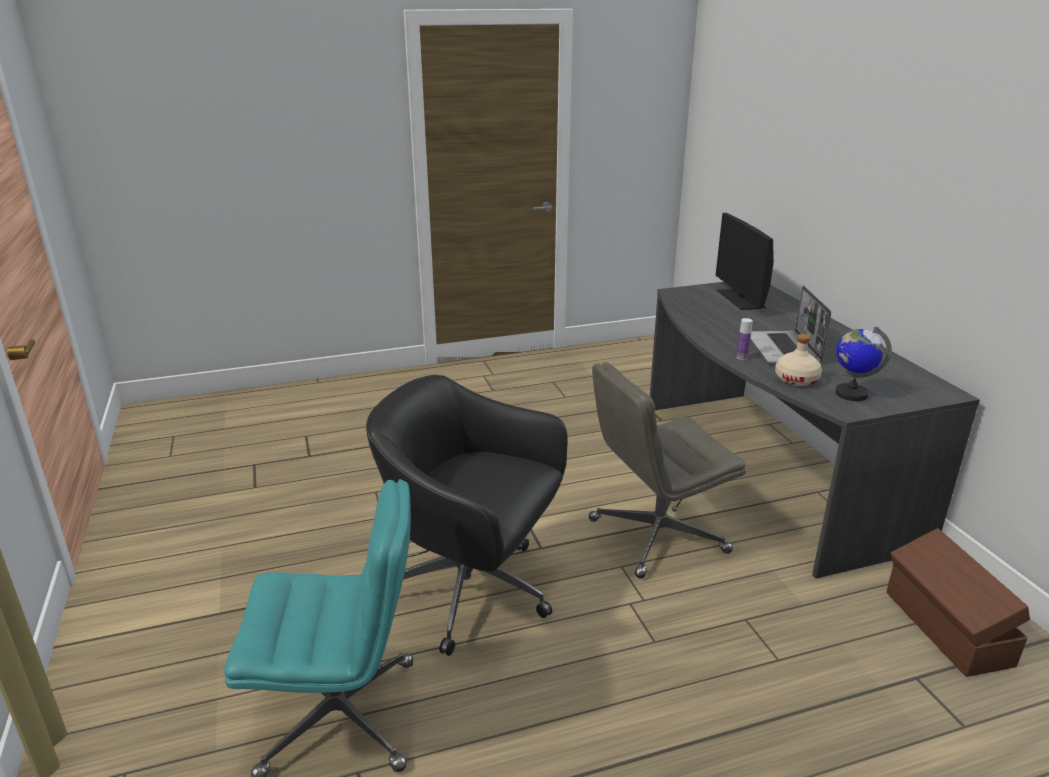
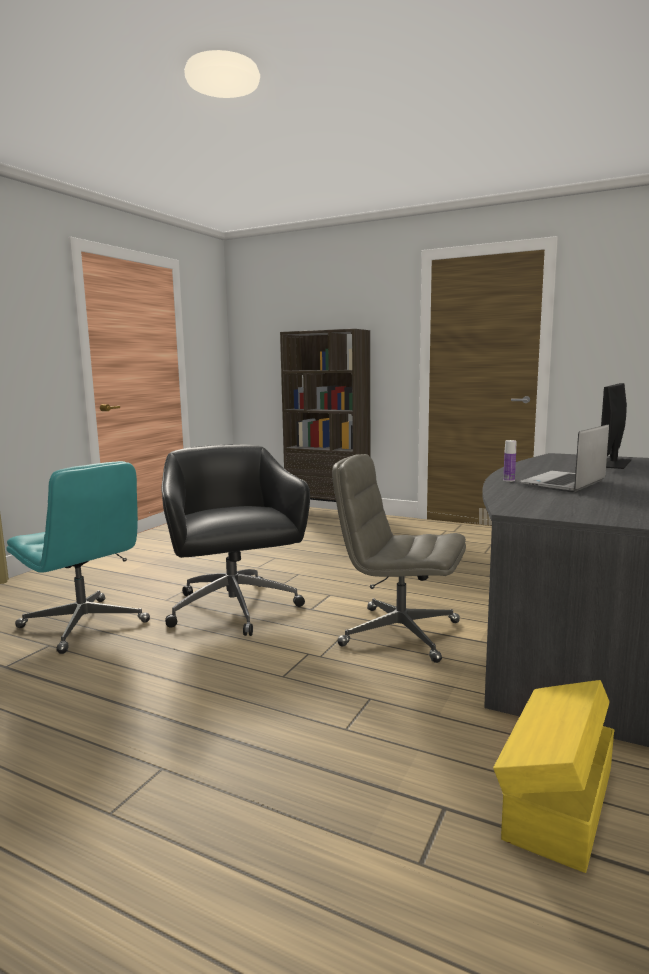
camera: 45 degrees right, 15 degrees down
beige bottle [775,334,822,386] -> none
globe [835,327,892,401] -> none
brown storage box [886,528,1030,677] -> yellow storage box [493,680,614,873]
none -> brown bookcase [280,329,370,502]

